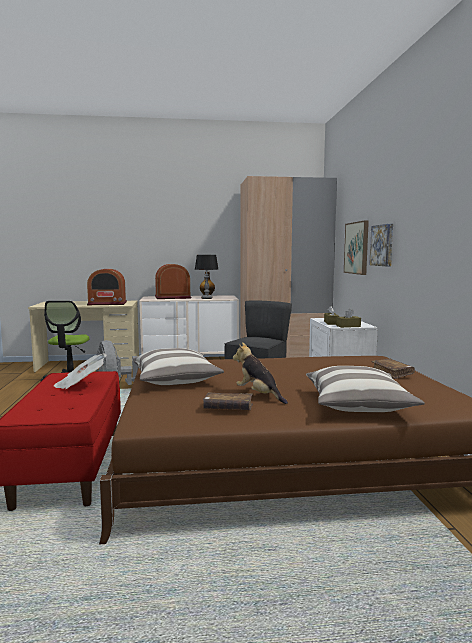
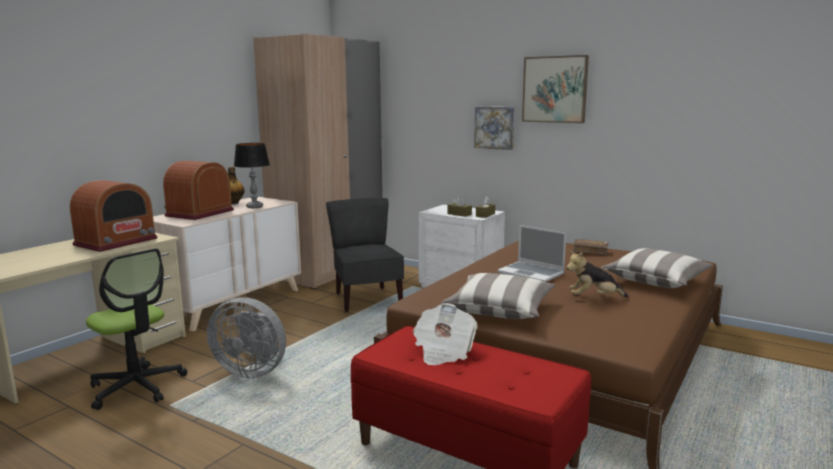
camera: 50 degrees left, 5 degrees up
brown book [203,392,253,410] -> none
picture [344,220,369,275] -> picture moved to [522,55,589,123]
none -> laptop [497,225,566,282]

